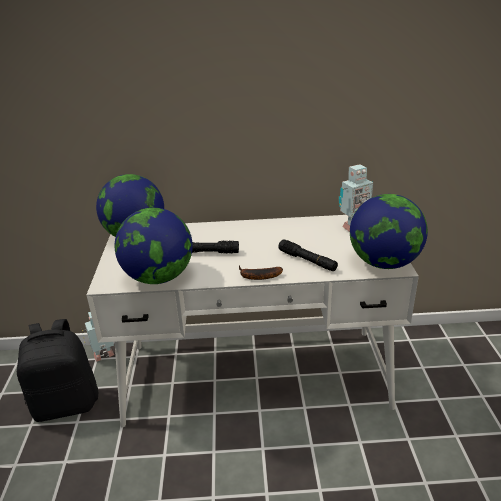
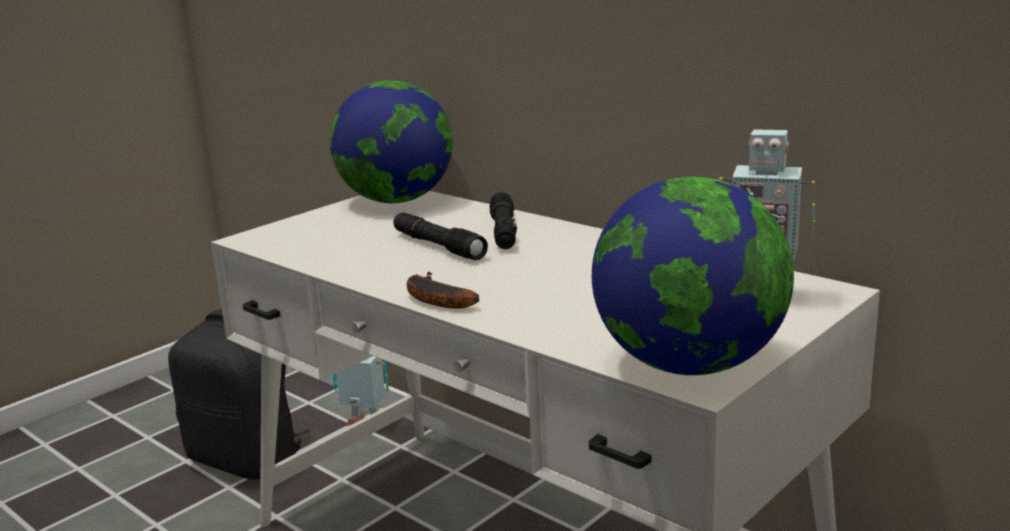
camera: 45 degrees right, 10 degrees down
globe [115,208,193,284] -> none
black flashlight [278,239,338,271] -> black flashlight moved to [490,192,517,249]

